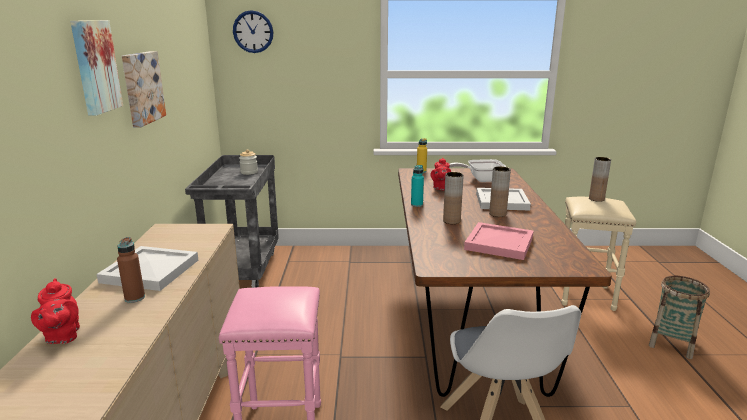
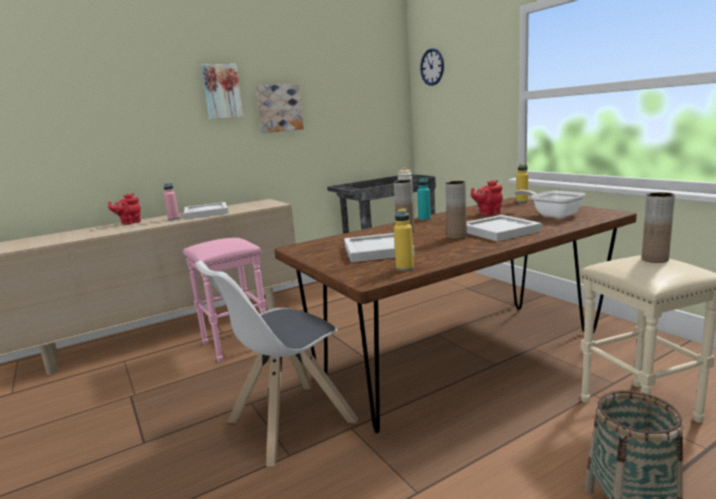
camera: 60 degrees right, 5 degrees down
brown bottle [117,237,145,303] -> pink bottle [163,182,179,220]
pink tray [464,222,534,260] -> white tray [344,233,415,262]
none -> yellow bottle [394,208,414,271]

